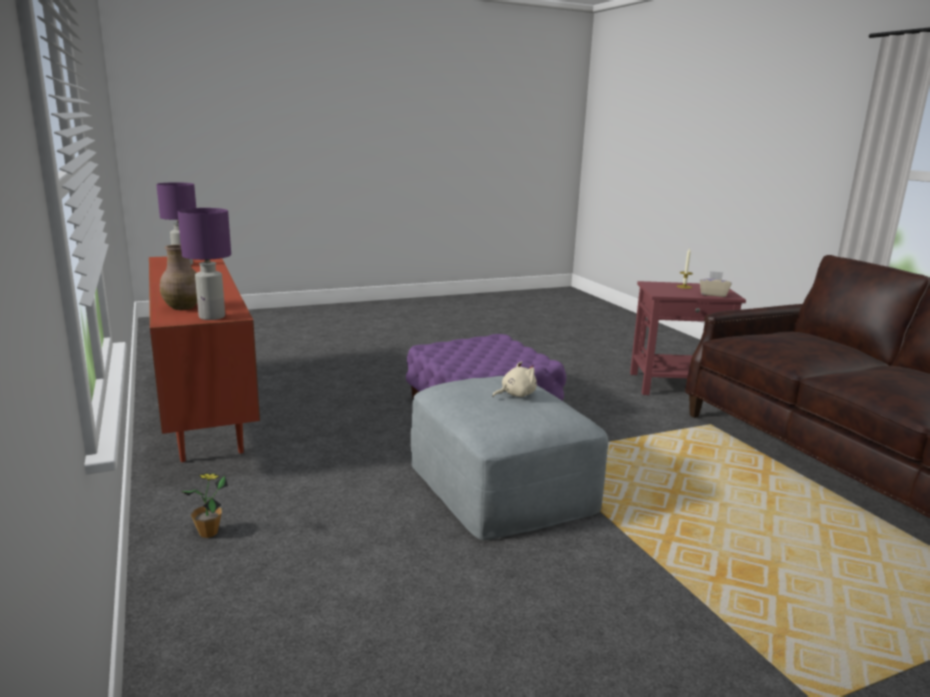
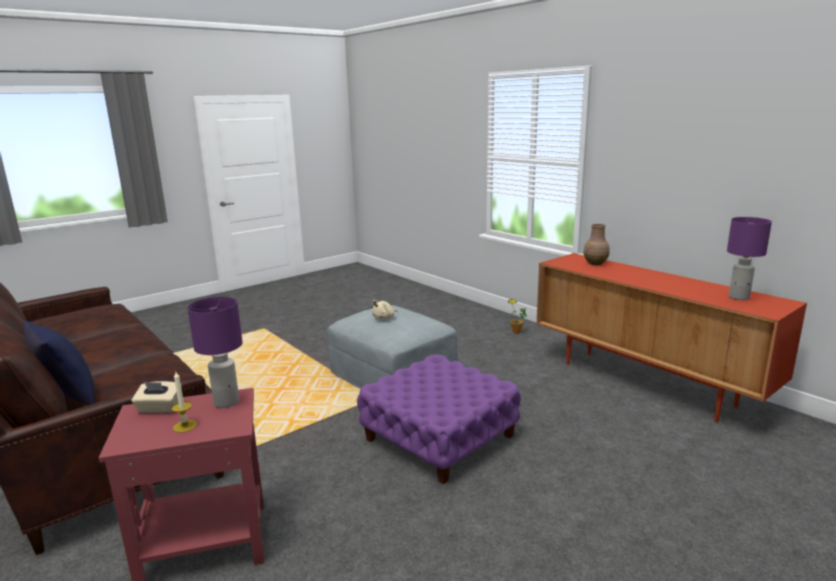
camera: 165 degrees right, 0 degrees up
purple table lamp [178,208,231,320] -> purple table lamp moved to [187,297,242,408]
none -> blue pillow [22,321,95,405]

